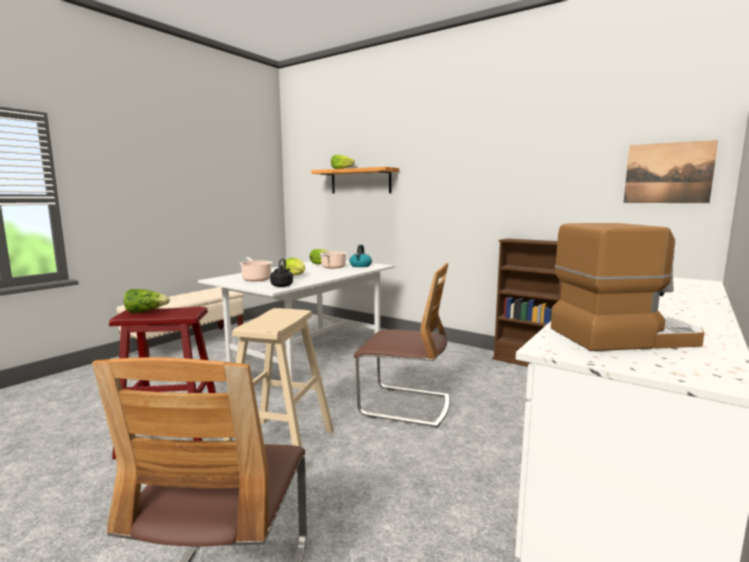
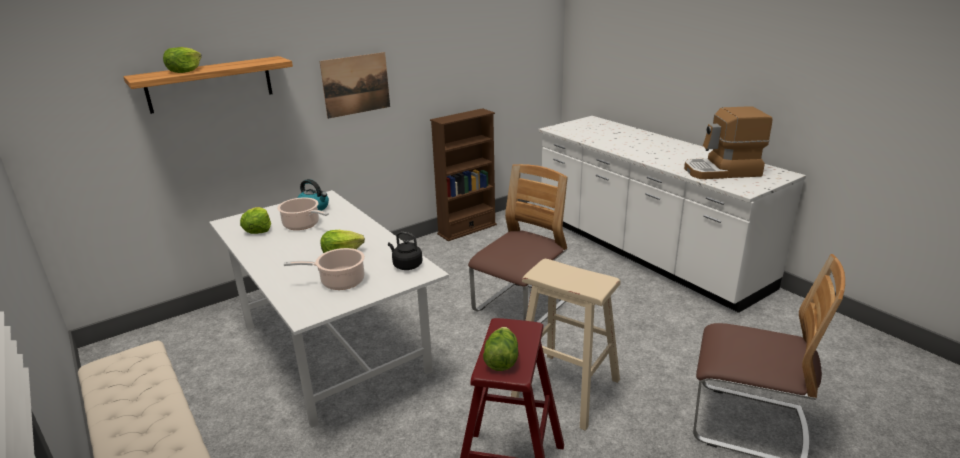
camera: 70 degrees left, 15 degrees up
coffee machine [551,223,704,351] -> coffee machine turned 105 degrees counterclockwise [684,106,772,179]
picture [624,140,718,203] -> picture moved to [320,52,390,119]

